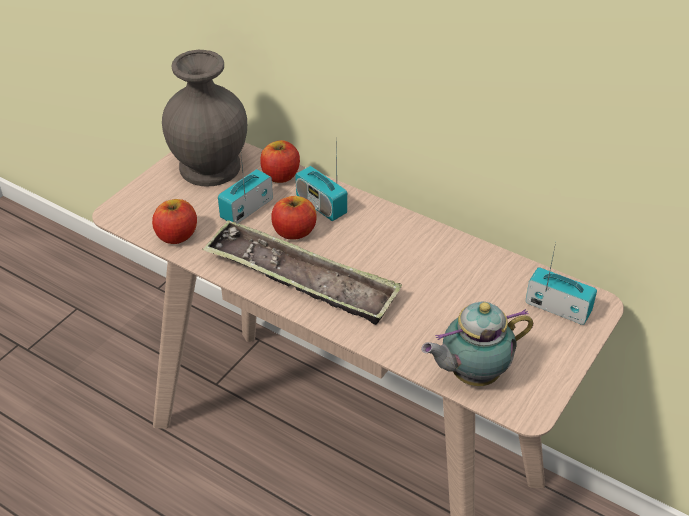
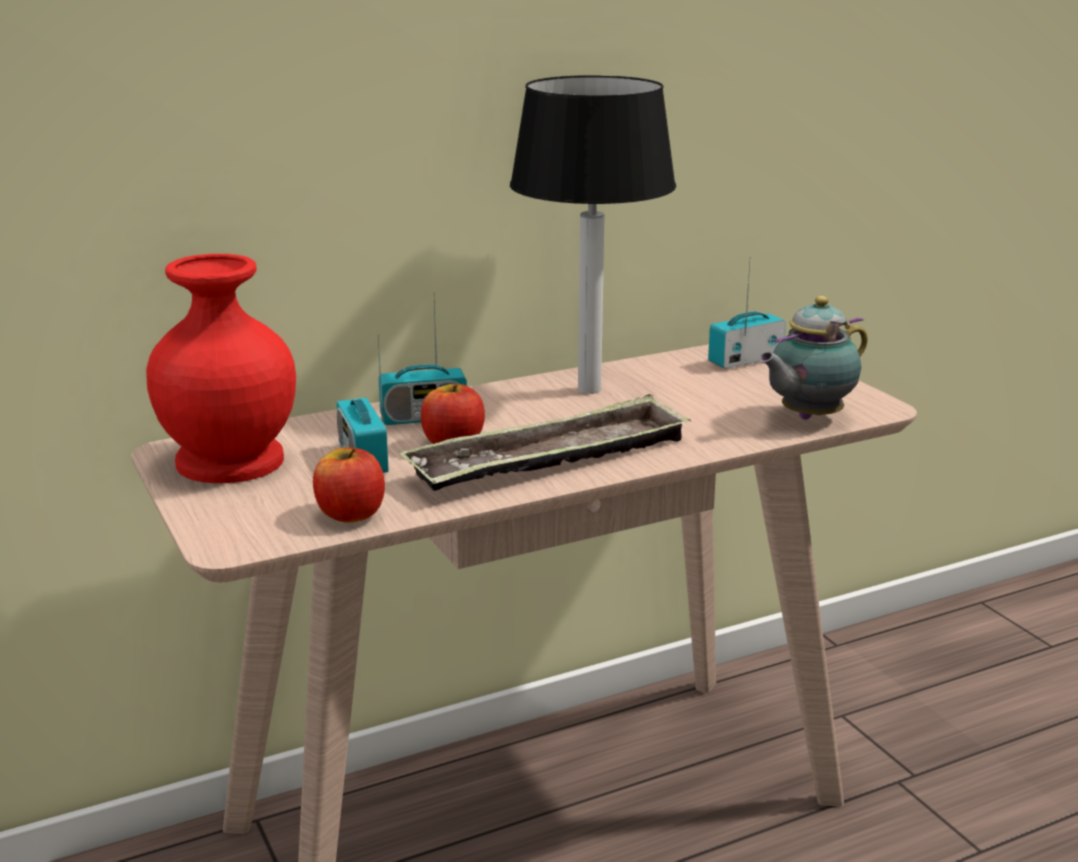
camera: 60 degrees left, 20 degrees down
grey vase [162,50,247,186] -> red vase [146,254,296,483]
apple [260,140,300,183] -> none
teapot [421,302,533,386] -> teapot turned 45 degrees clockwise [758,296,868,420]
none -> table lamp [510,75,676,394]

